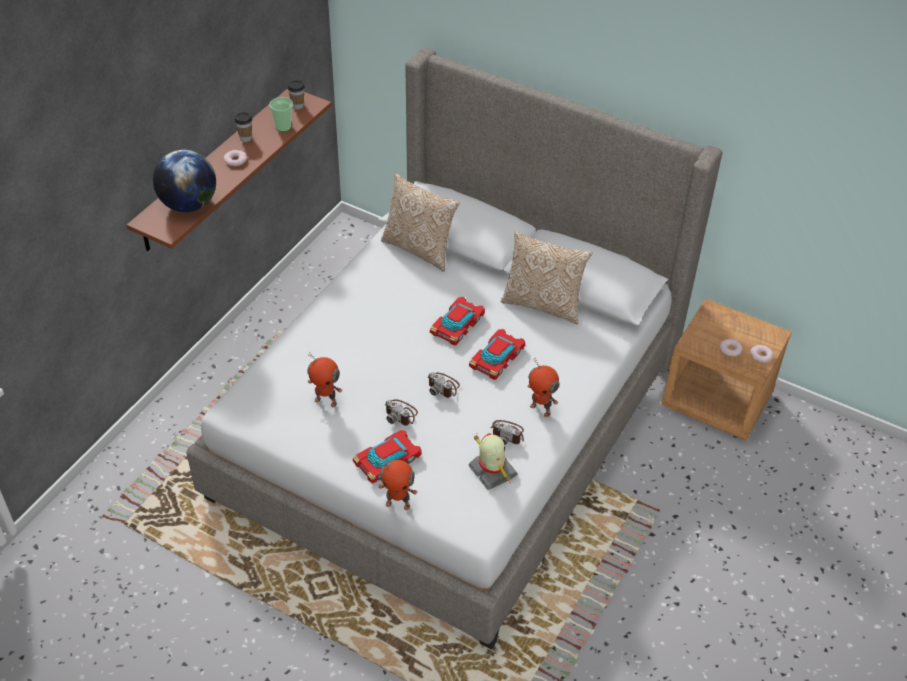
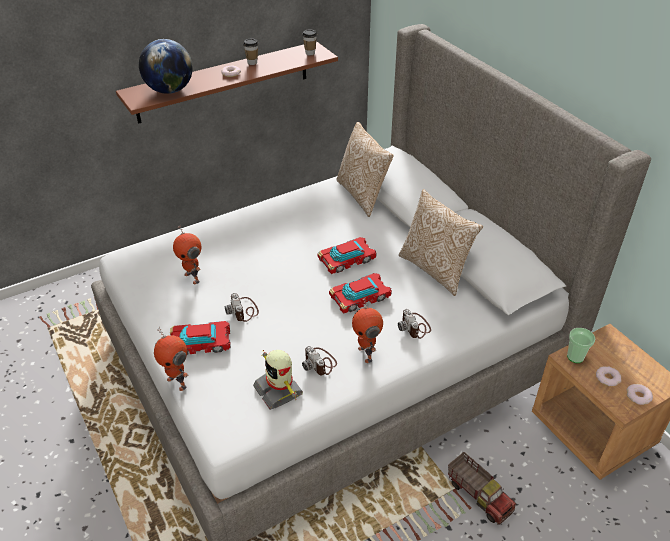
camera: 30 degrees right, 5 degrees down
cup [269,97,293,132] -> cup moved to [567,328,596,363]
camera [428,372,460,398] -> camera moved to [398,309,431,339]
toy robot [469,433,518,490] -> toy robot turned 150 degrees clockwise [253,350,303,410]
none -> toy truck [448,452,516,525]

